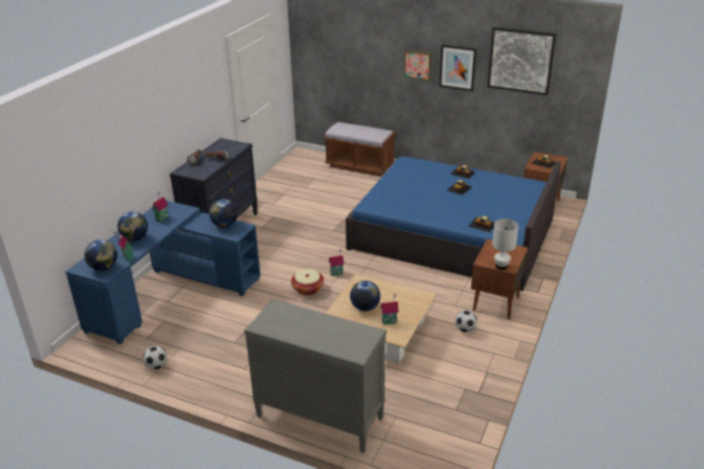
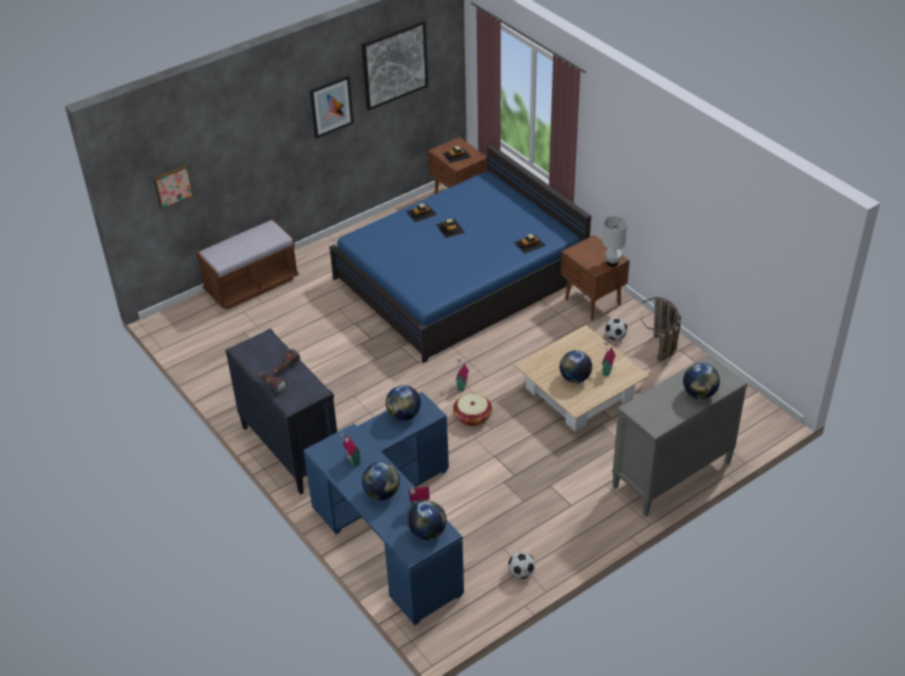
camera: 60 degrees left, 10 degrees up
picture [404,50,431,80] -> picture moved to [153,165,194,209]
none -> basket [641,297,681,361]
none -> globe [683,363,720,399]

